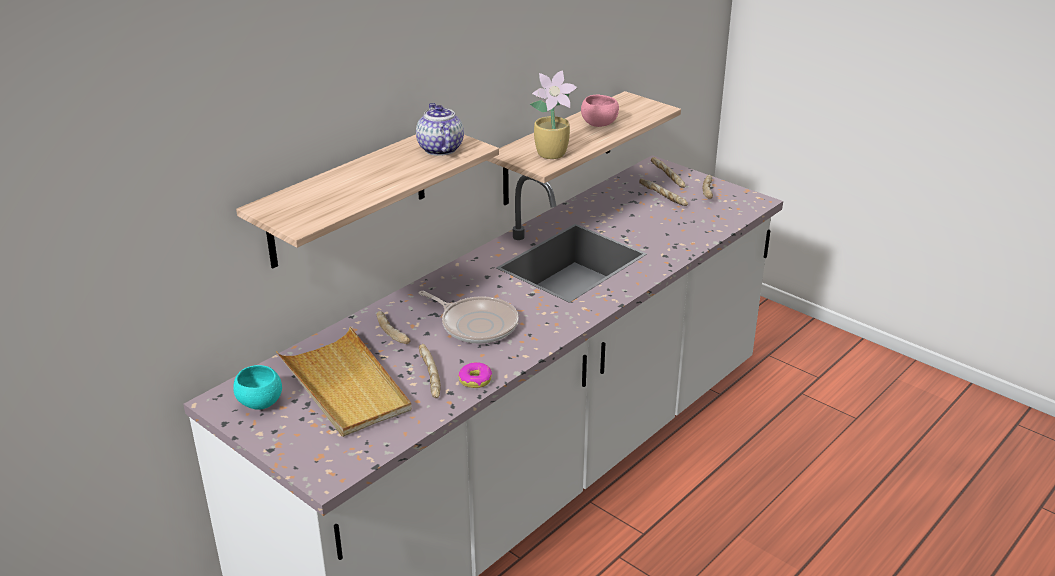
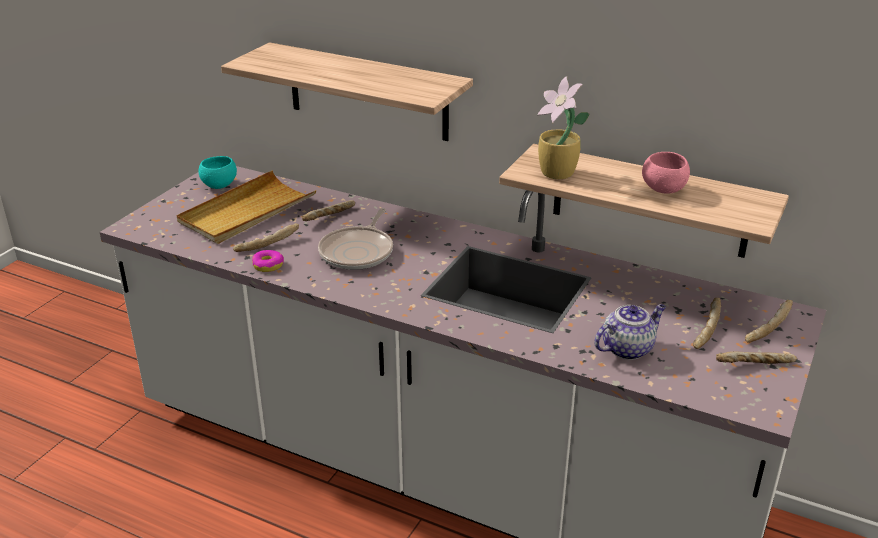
camera: 75 degrees right, 0 degrees up
teapot [416,103,464,156] -> teapot moved to [594,304,666,360]

